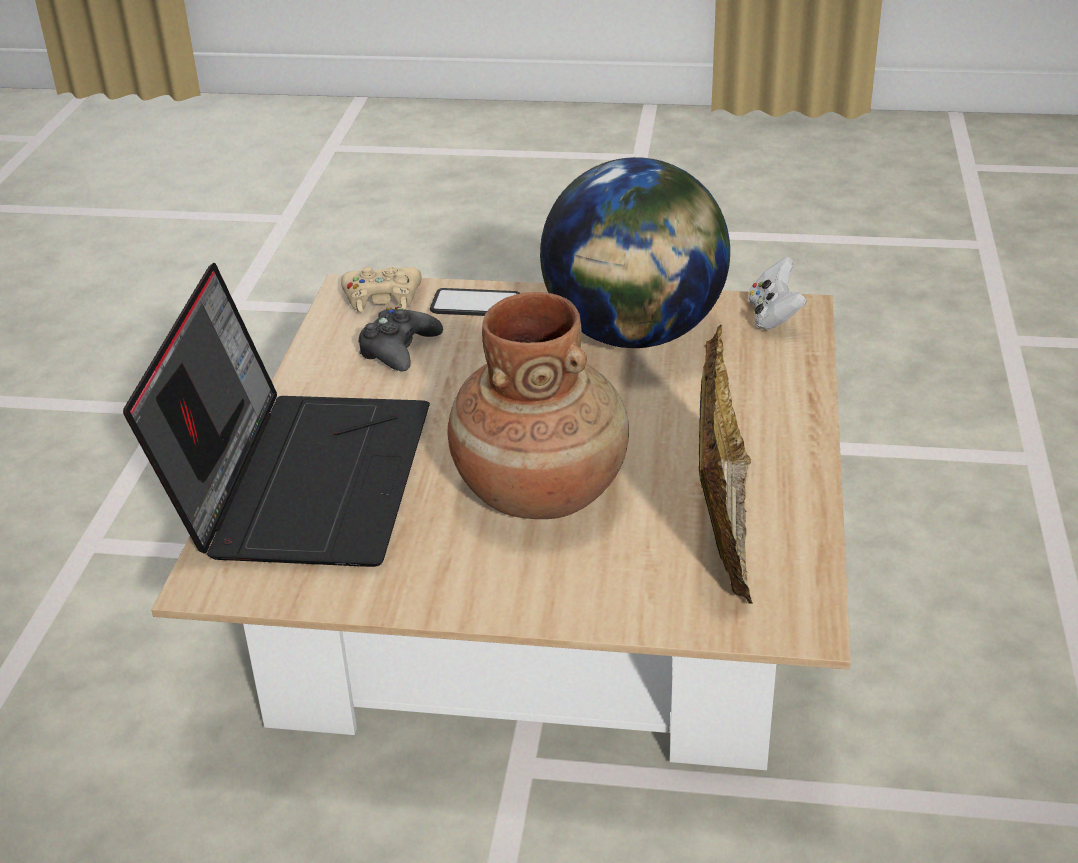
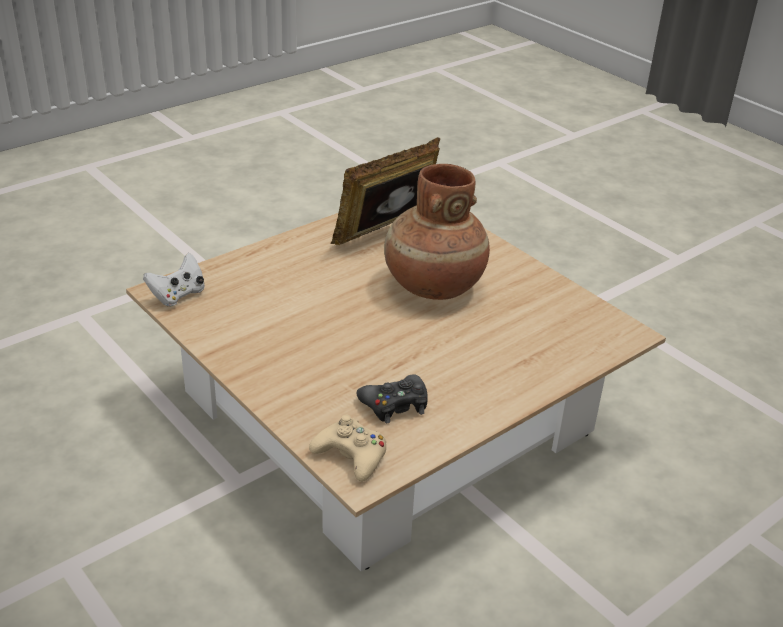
camera: 140 degrees left, 0 degrees up
laptop [123,263,430,567] -> none
phone [430,288,520,316] -> none
globe [540,157,730,348] -> none

